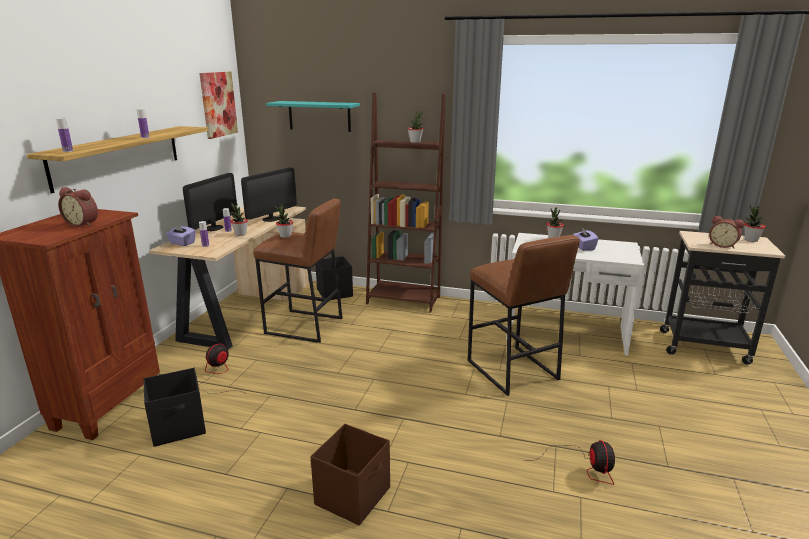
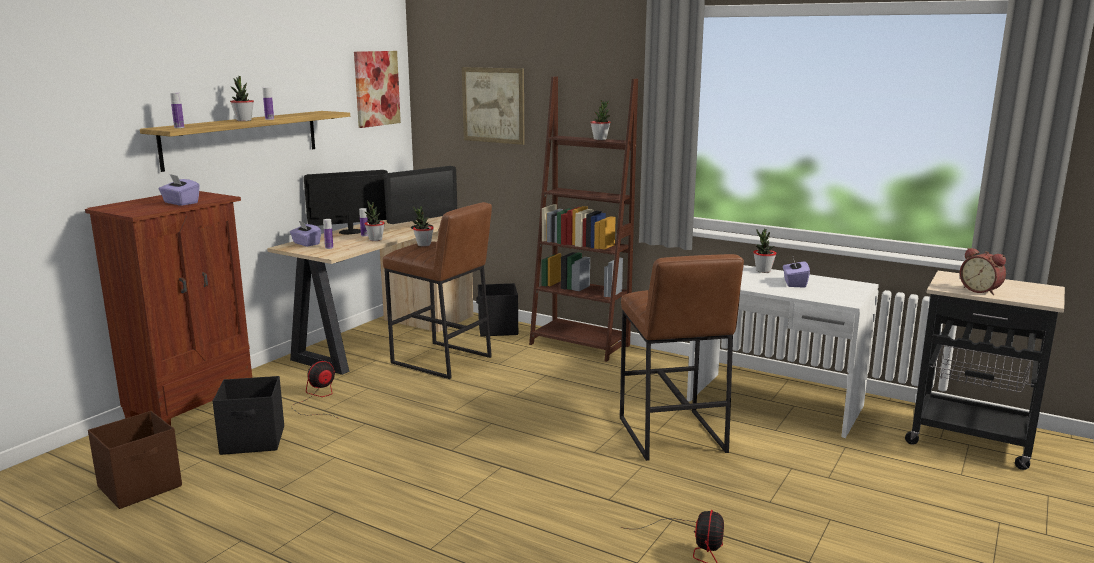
camera: 15 degrees right, 5 degrees down
alarm clock [58,187,98,227] -> purple tissue box [159,174,200,206]
monitor [183,173,237,231] -> monitor turned 150 degrees counterclockwise [304,170,388,235]
turquoise shelf [266,101,360,132] -> picture [462,67,525,145]
brown storage box [311,424,390,526] -> brown storage box moved to [88,411,182,509]
potted plant [744,204,765,242] -> potted plant moved to [230,76,254,121]

